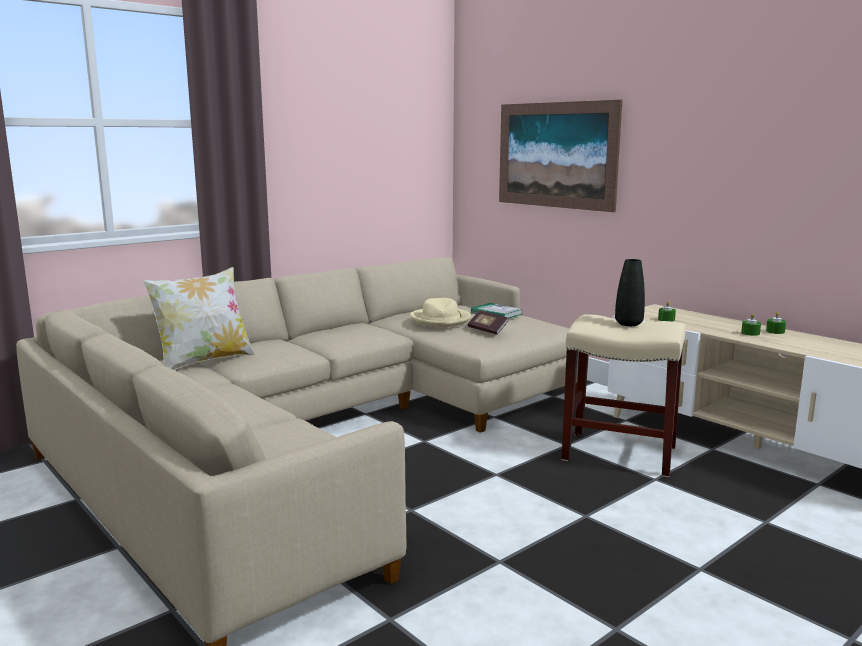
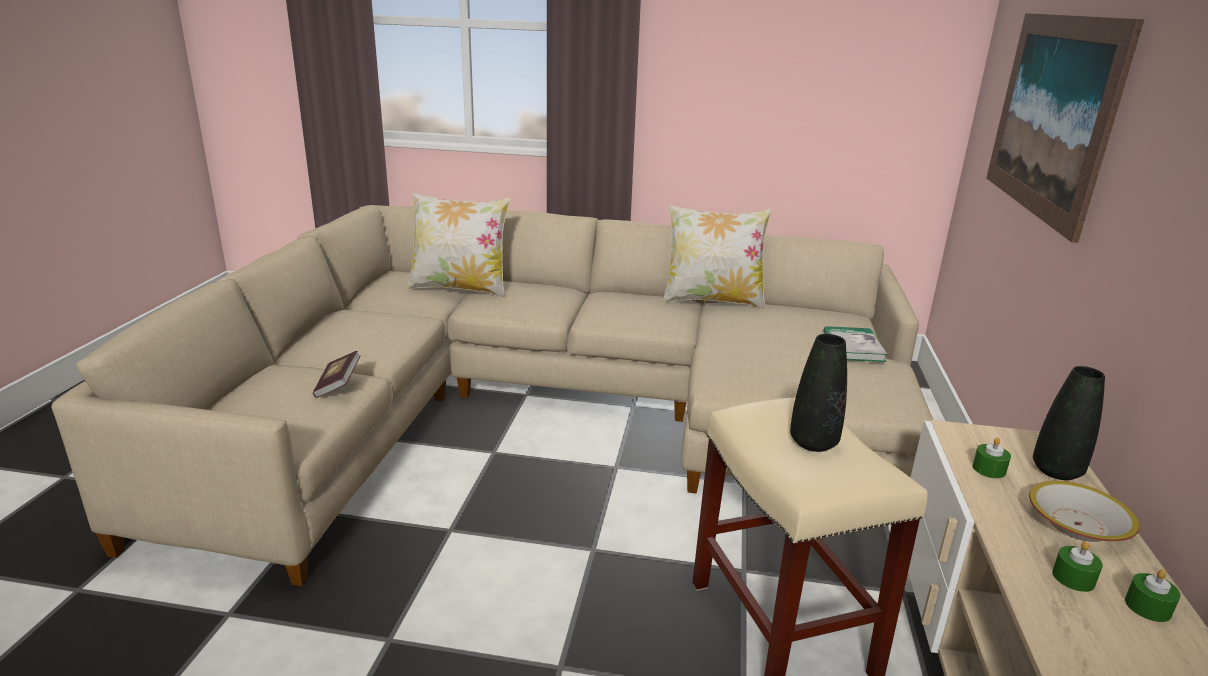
camera: 50 degrees right, 10 degrees up
beige hat [410,298,471,327] -> none
book [468,311,508,335] -> book moved to [313,351,361,398]
none -> pillow [663,205,772,309]
none -> bowl [1029,481,1139,542]
none -> black vase [1033,366,1105,480]

